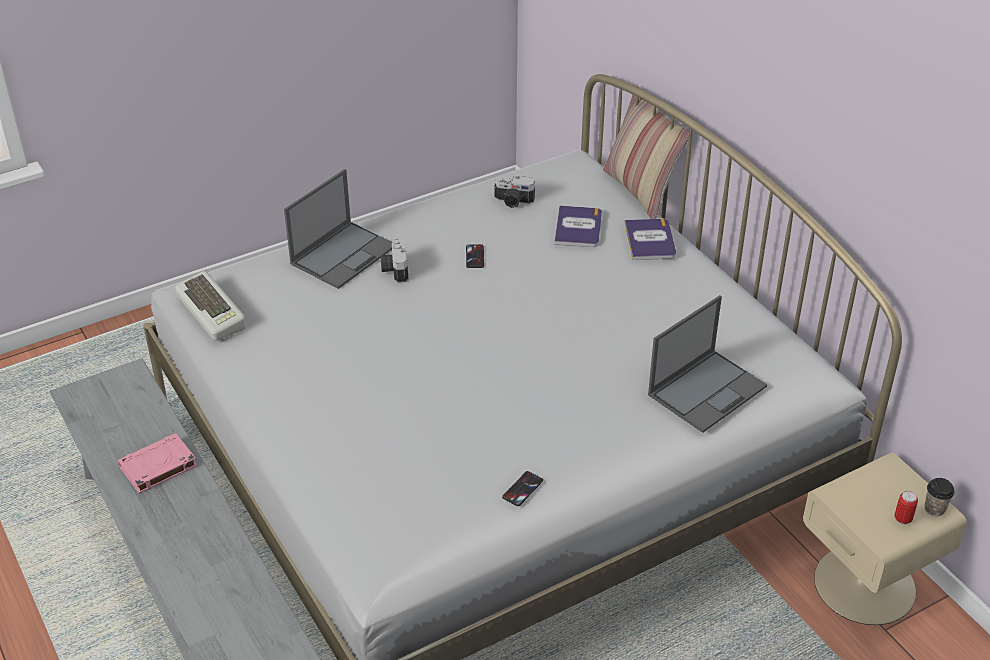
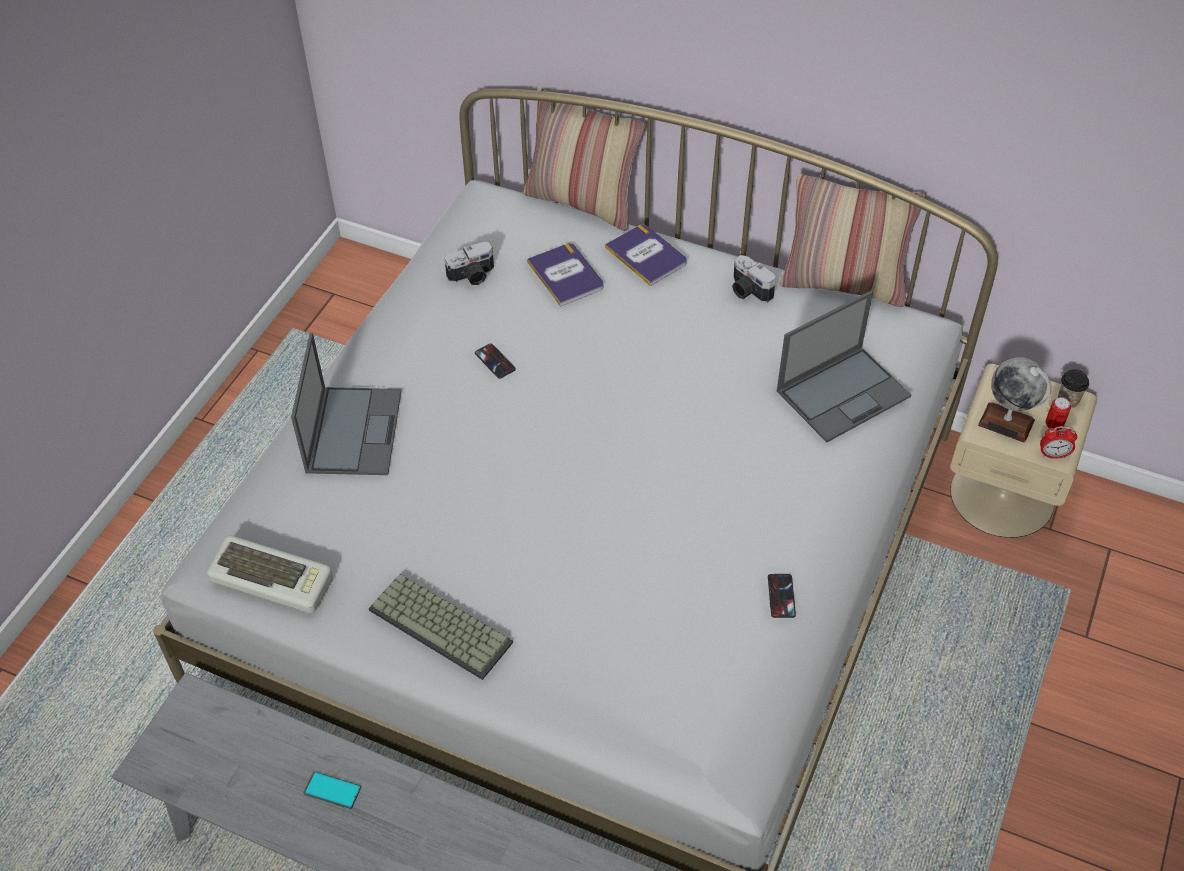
camera: 35 degrees left, 10 degrees up
pink book [117,433,197,493] -> phone [303,771,361,809]
camera [381,239,409,283] -> camera moved to [732,255,776,303]
laptop [648,295,767,433] -> laptop turned 45 degrees clockwise [777,291,911,443]
none -> keyboard [369,574,513,680]
none -> pillow [779,174,926,307]
none -> globe [978,357,1052,443]
none -> alarm clock [1040,426,1077,459]

